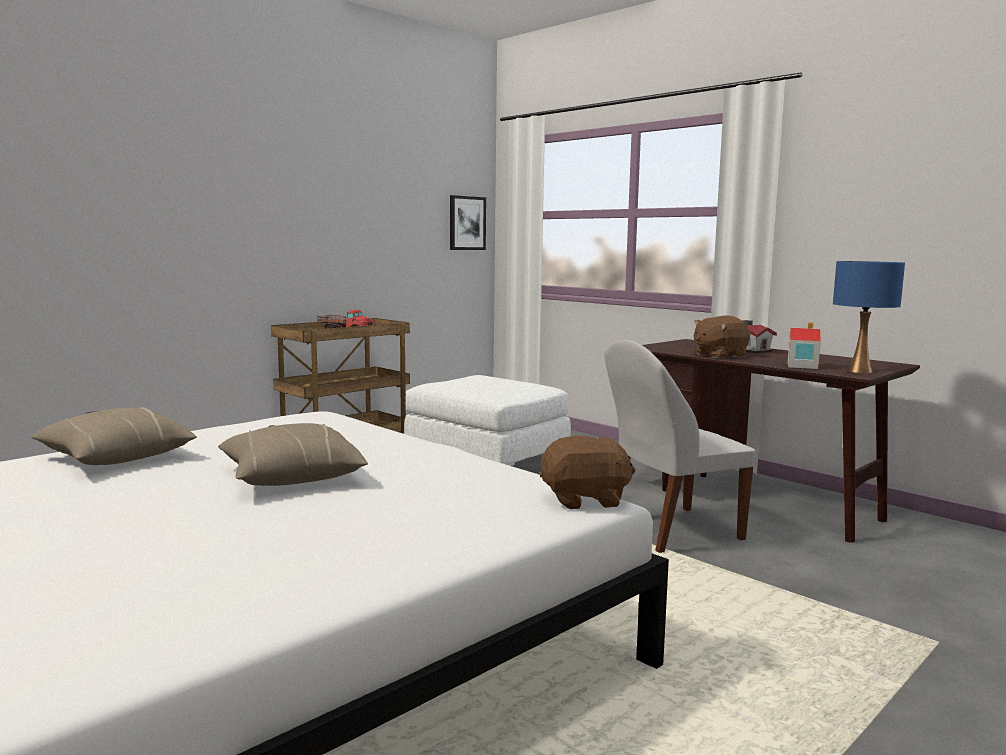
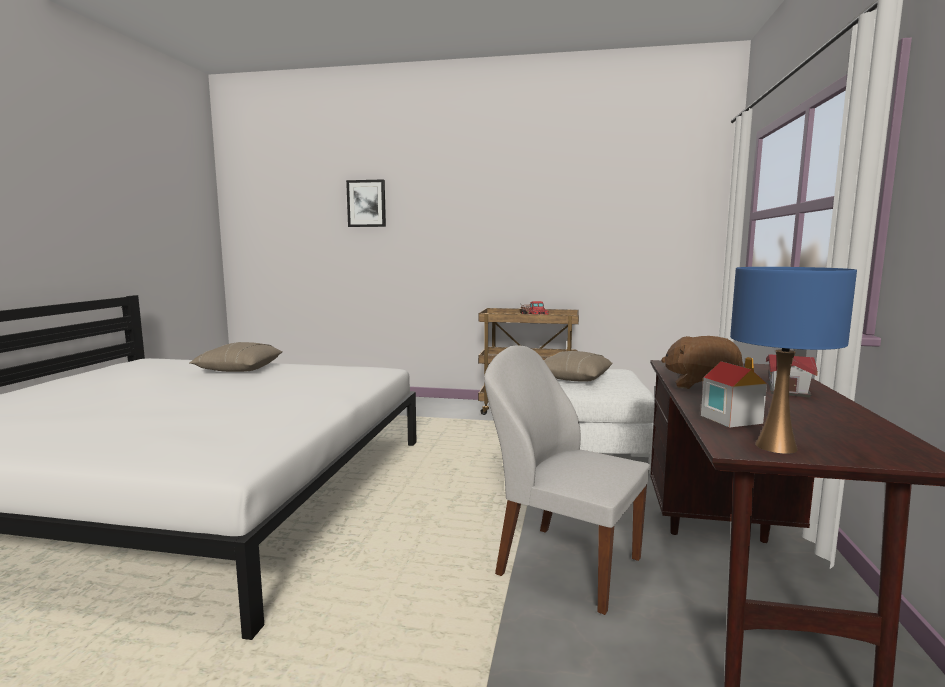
camera: 55 degrees right, 0 degrees up
beige pillow [218,423,368,486] -> beige pillow moved to [544,351,613,382]
picture [450,195,486,250] -> picture moved to [346,179,386,227]
brown plush toy [540,436,636,509] -> none

